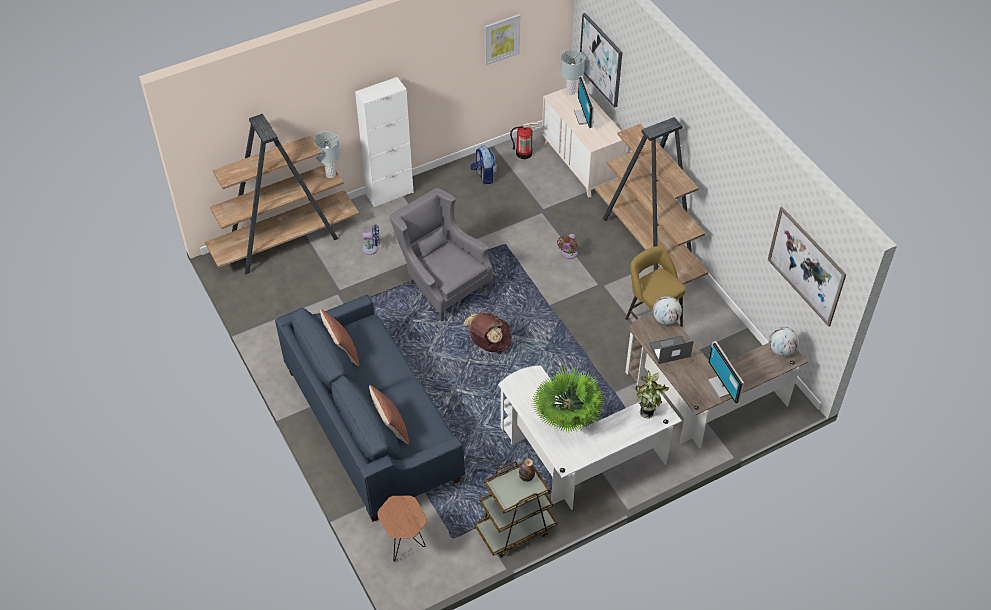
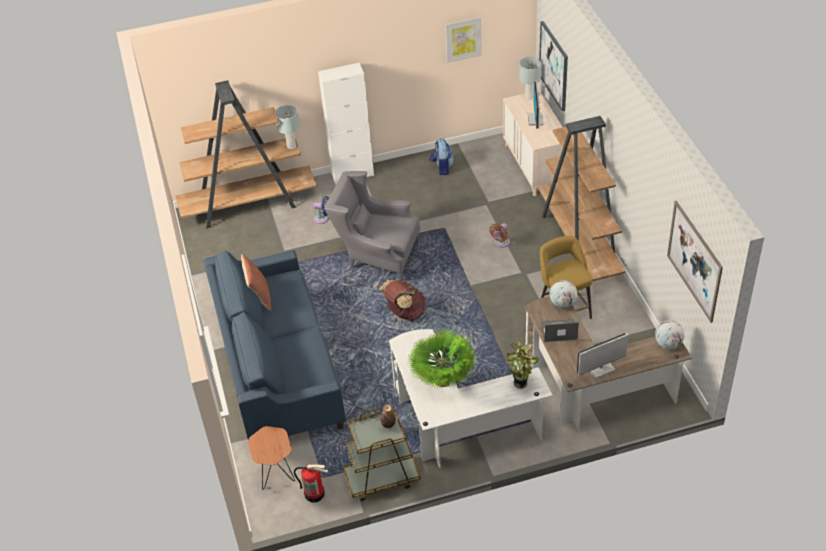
camera: 15 degrees right, 5 degrees down
pillow [369,385,410,445] -> none
grey armchair [389,188,493,322] -> grey armchair turned 45 degrees counterclockwise [325,171,420,281]
fire extinguisher [510,122,540,159] -> fire extinguisher moved to [294,464,328,502]
monitor [708,341,744,403] -> monitor turned 75 degrees clockwise [577,332,629,379]

